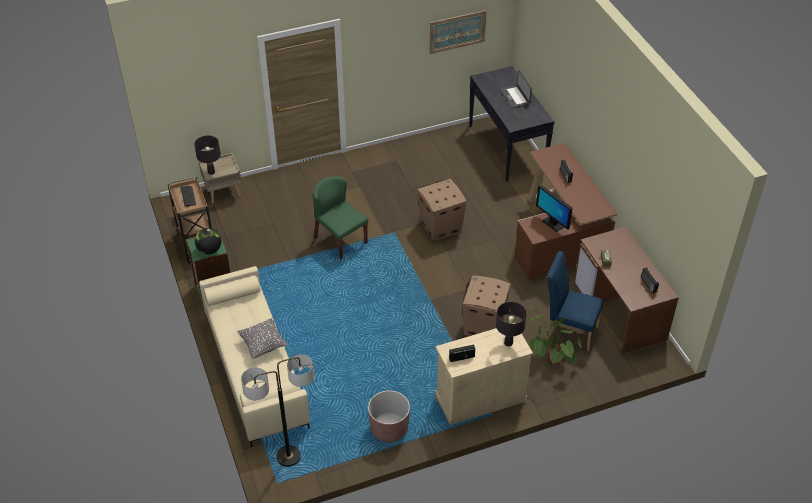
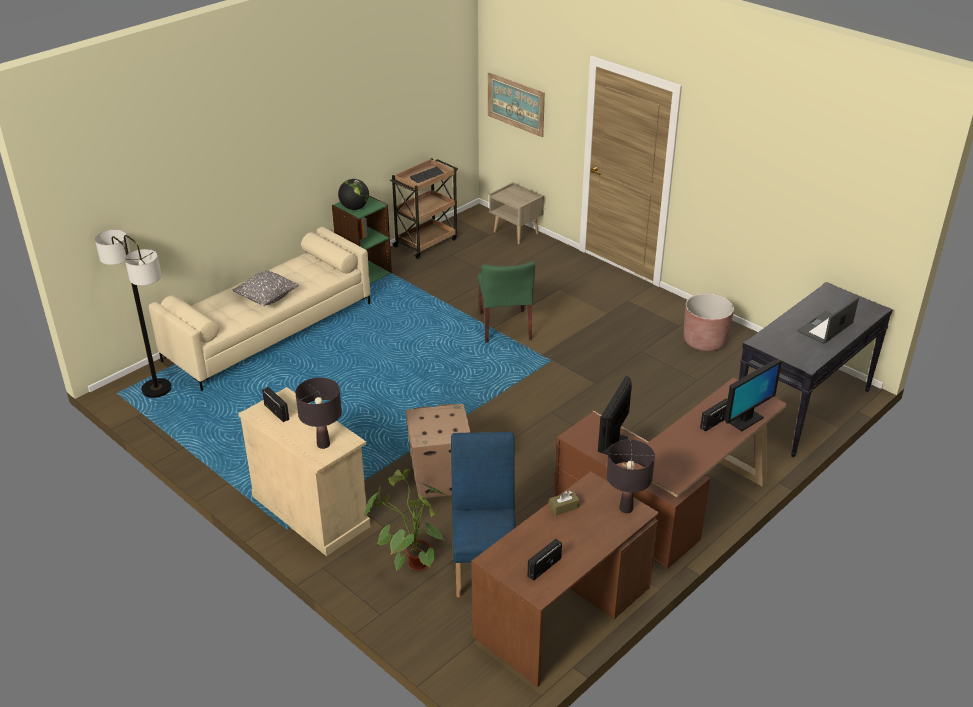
camera: 65 degrees right, 10 degrees down
black table lamp [194,135,221,175] -> black table lamp moved to [607,439,655,513]
green chair [313,176,368,259] -> green chair turned 150 degrees clockwise [477,261,535,343]
brown planter [368,390,410,443] -> brown planter moved to [684,293,734,352]
cardboard box [417,179,467,241] -> none
picture [430,10,487,54] -> picture moved to [488,72,545,137]
none -> monitor [725,359,782,431]

